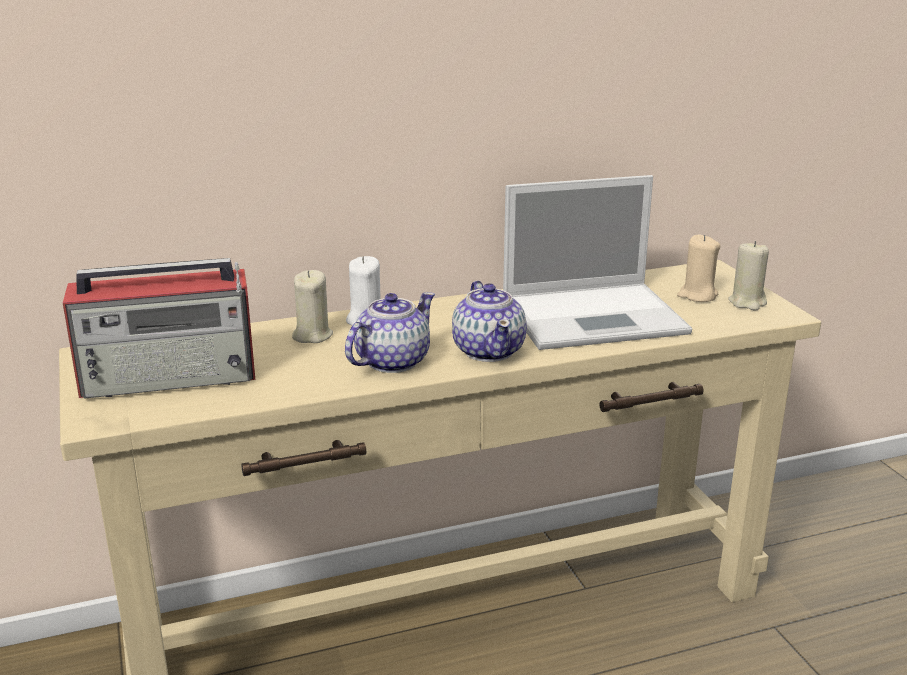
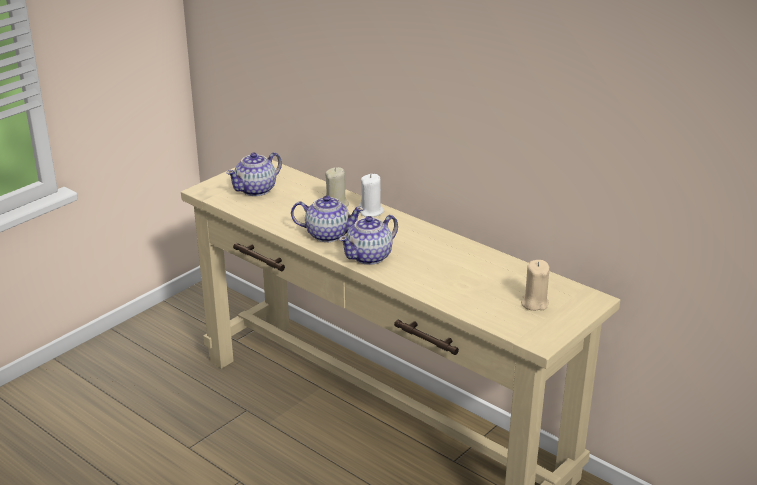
camera: 60 degrees right, 5 degrees up
radio [63,258,255,399] -> teapot [226,152,282,196]
laptop [503,175,692,350] -> none
beige candle [728,241,769,310] -> none

